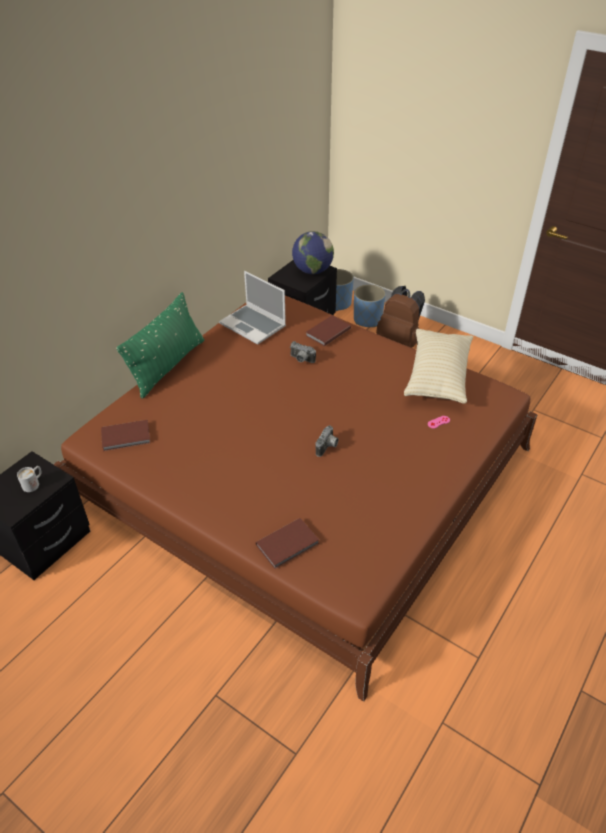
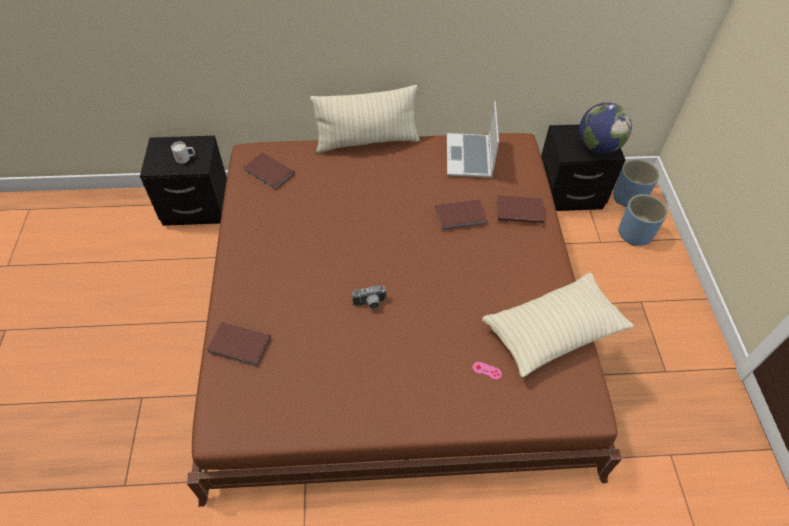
camera: 50 degrees right, 10 degrees up
green pillow [116,292,204,399] -> beige pillow [310,85,420,153]
camera [290,341,316,363] -> brown book [435,199,487,230]
brown backpack [376,286,425,348] -> none

